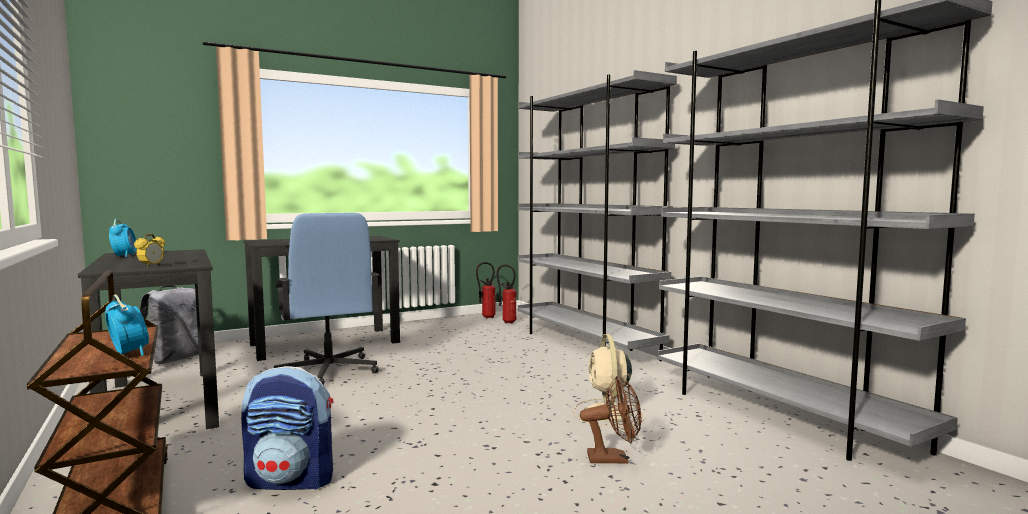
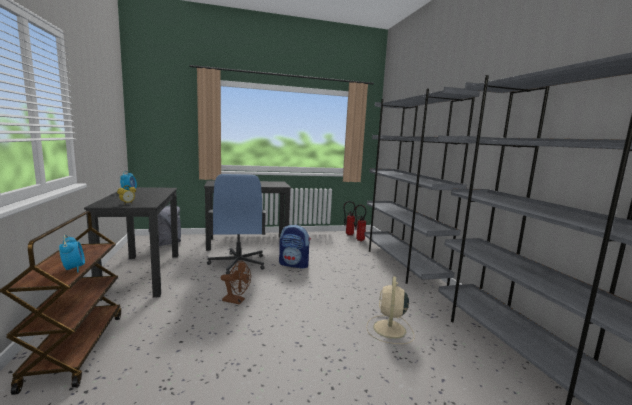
camera: 15 degrees right, 5 degrees up
backpack [241,366,334,490] -> backpack moved to [279,225,311,269]
brown fan [580,376,642,464] -> brown fan moved to [221,261,251,304]

